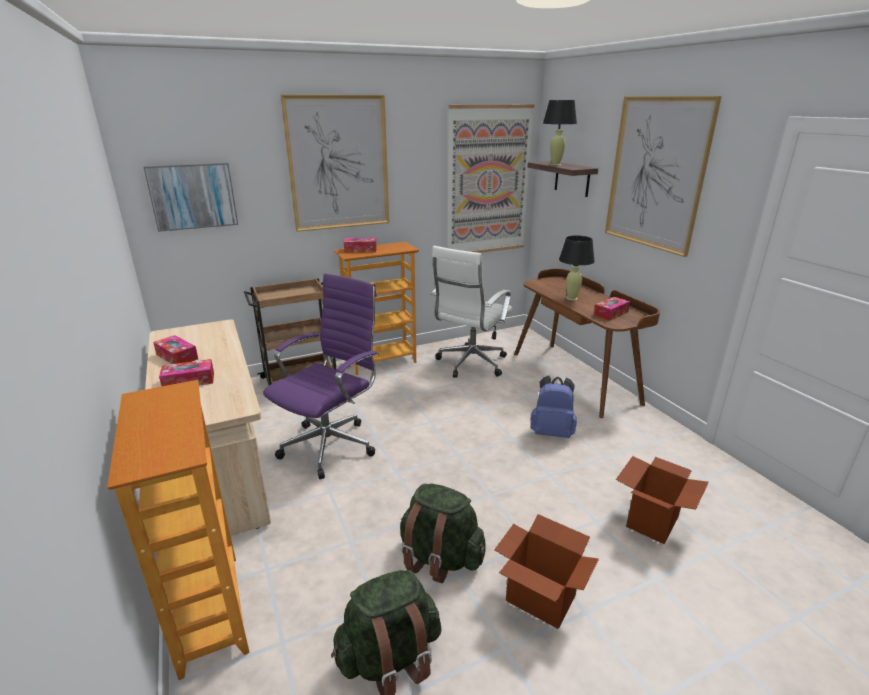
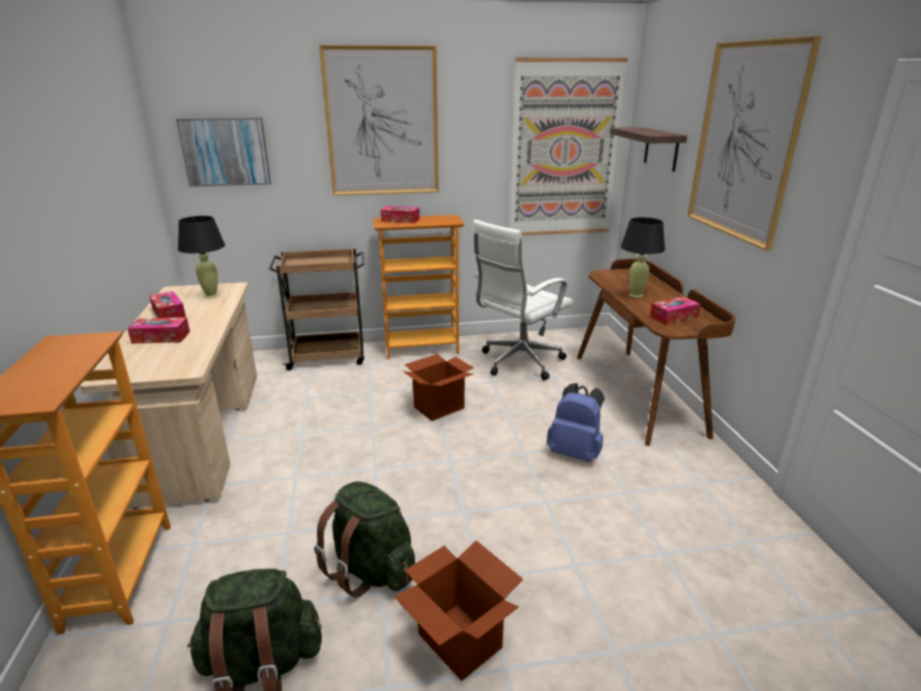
camera: 15 degrees right, 0 degrees up
purple office chair [263,273,379,479] -> none
black table lamp [543,100,577,166] -> black table lamp moved to [178,216,225,298]
cardboard box [616,456,709,545] -> cardboard box moved to [403,354,474,421]

